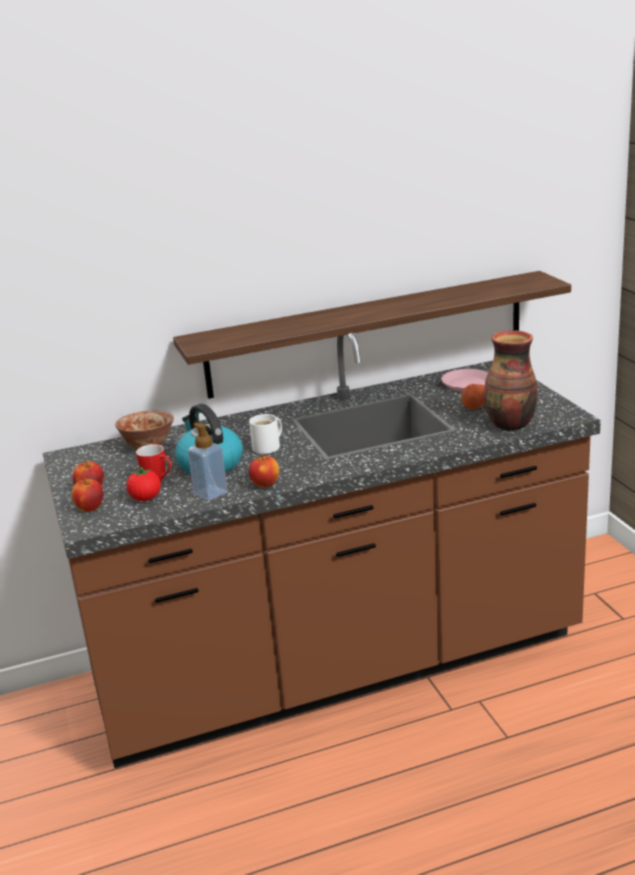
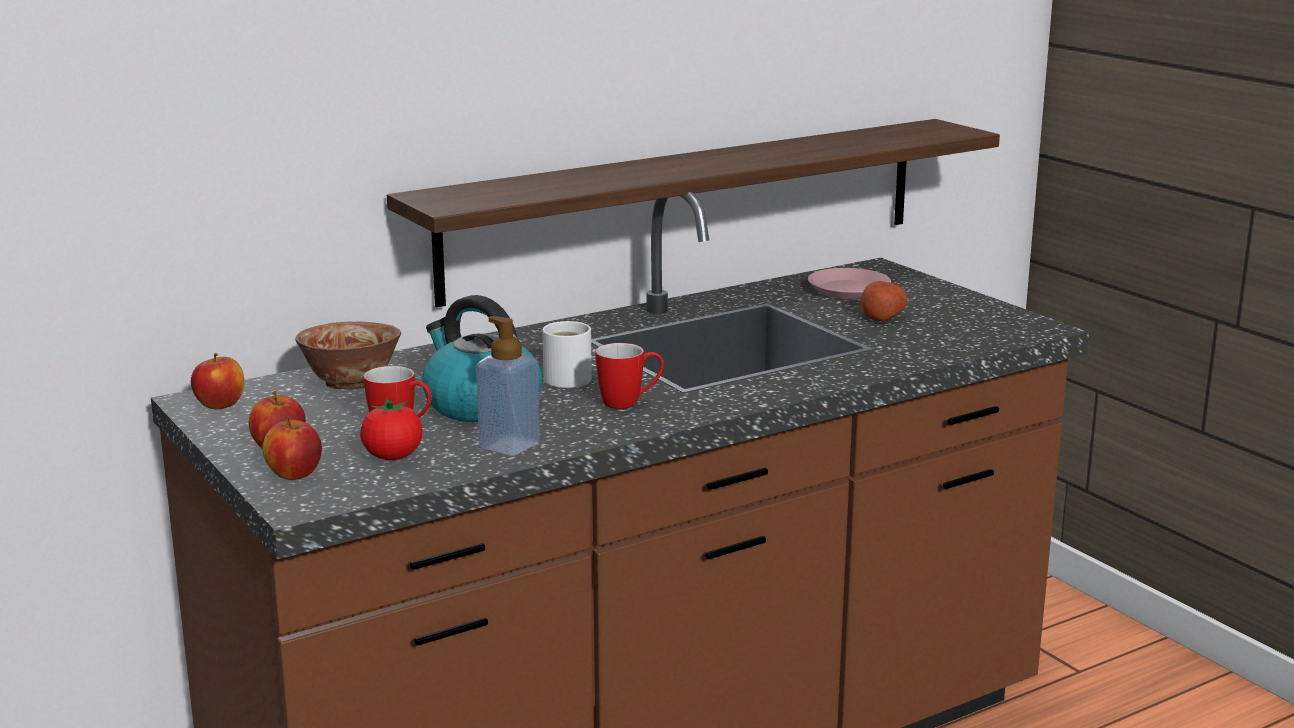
camera: 15 degrees left, 5 degrees down
apple [248,455,279,488] -> apple moved to [191,353,244,409]
vase [484,331,538,431] -> none
none -> mug [596,343,664,409]

